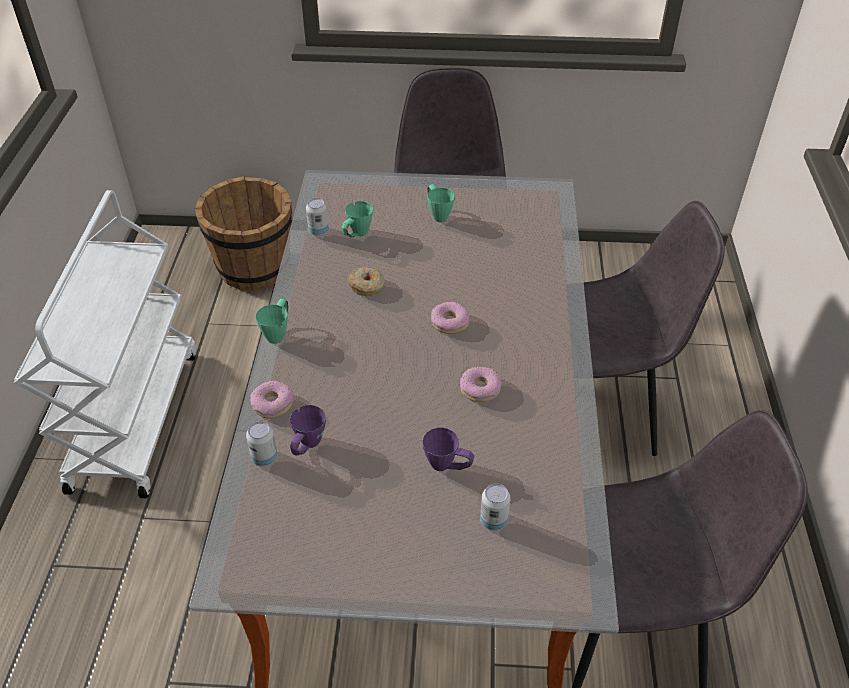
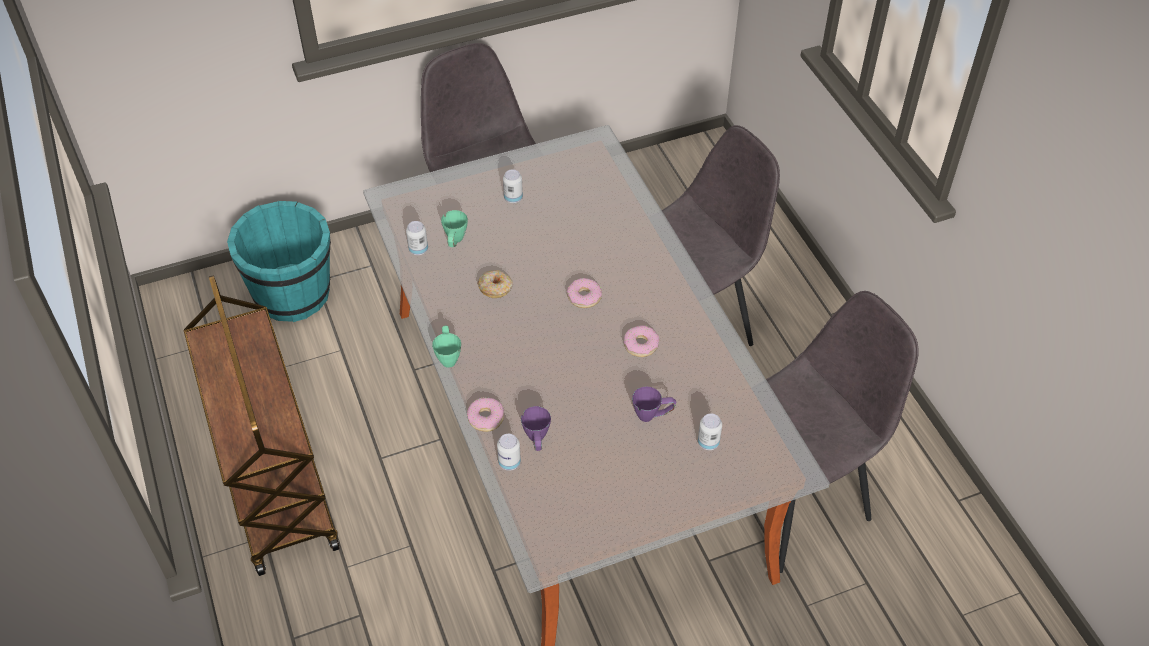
camera: 25 degrees left, 5 degrees up
white cart [14,190,196,498] -> brown cart [184,275,340,576]
brown bucket [195,176,292,291] -> turquoise bucket [227,201,331,322]
green mug [427,184,455,222] -> can [503,169,523,203]

